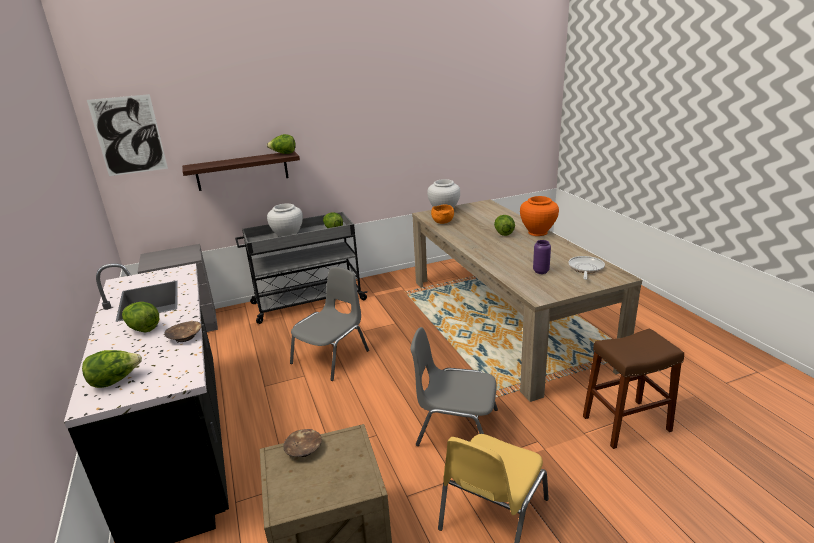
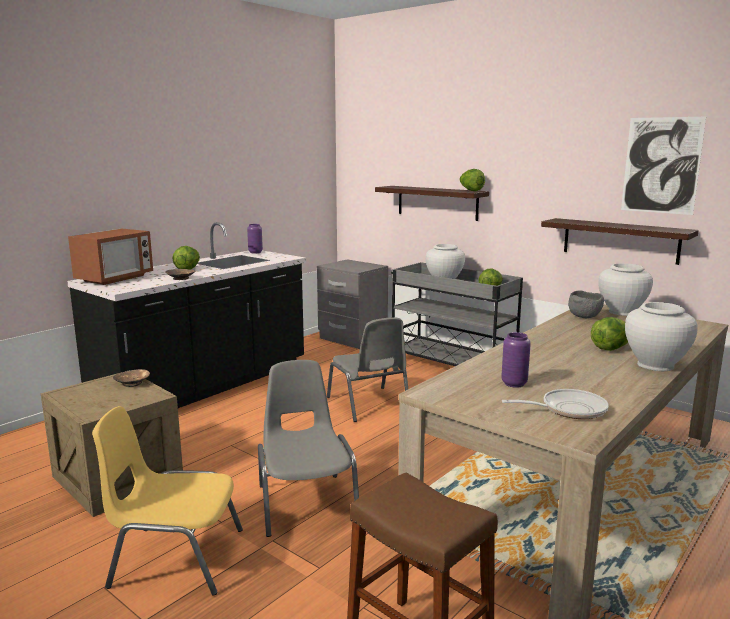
camera: 60 degrees right, 10 degrees down
lettuce [82,350,142,388] -> microwave [68,229,153,285]
picture [87,94,168,176] -> picture moved to [621,117,706,215]
grey chair [290,267,369,381] -> grey chair turned 60 degrees clockwise [327,317,408,422]
orange bowl [431,204,454,224] -> grey bowl [568,290,604,318]
orange vase [520,196,559,236] -> white vase [625,302,698,371]
none -> purple vase [247,224,263,254]
none -> shelf [541,218,699,265]

